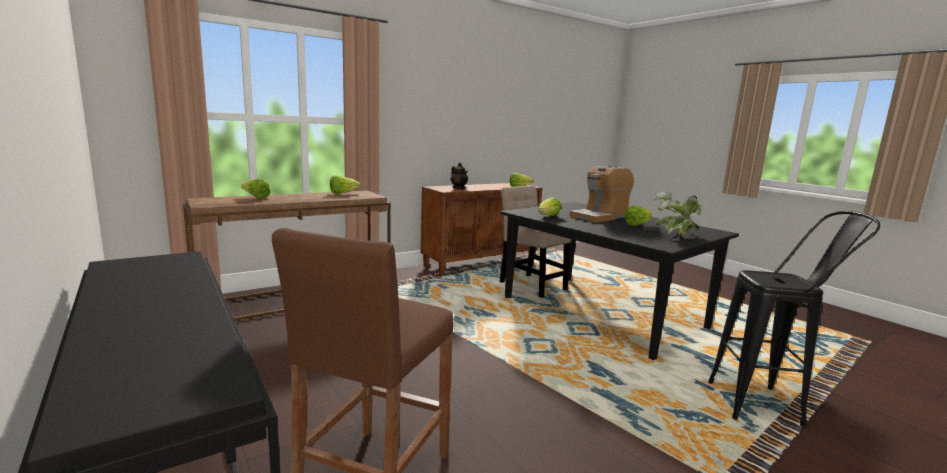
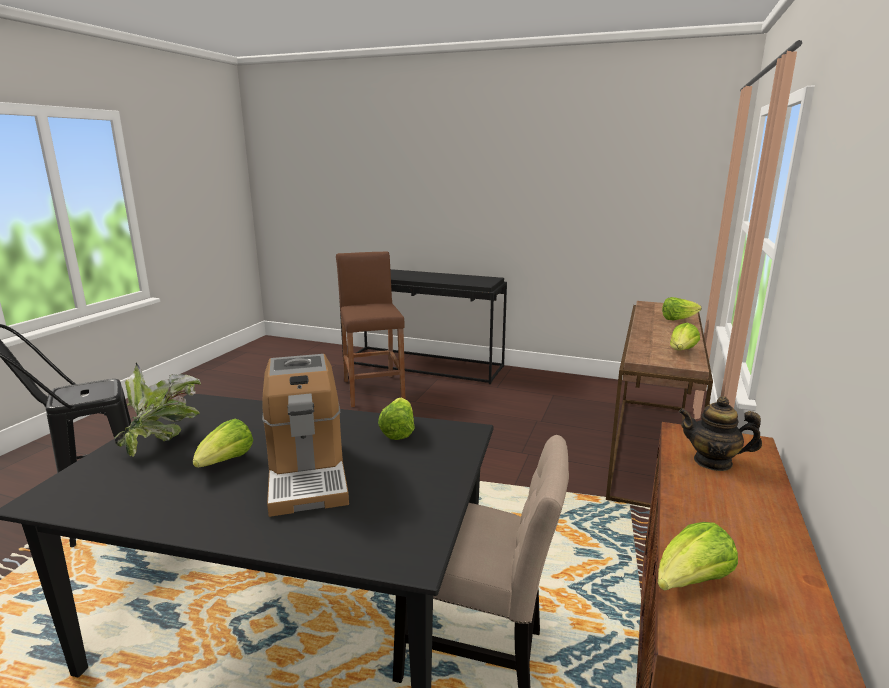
camera: 145 degrees right, 5 degrees up
coffee machine [569,166,634,223] -> coffee machine turned 150 degrees clockwise [262,354,349,517]

